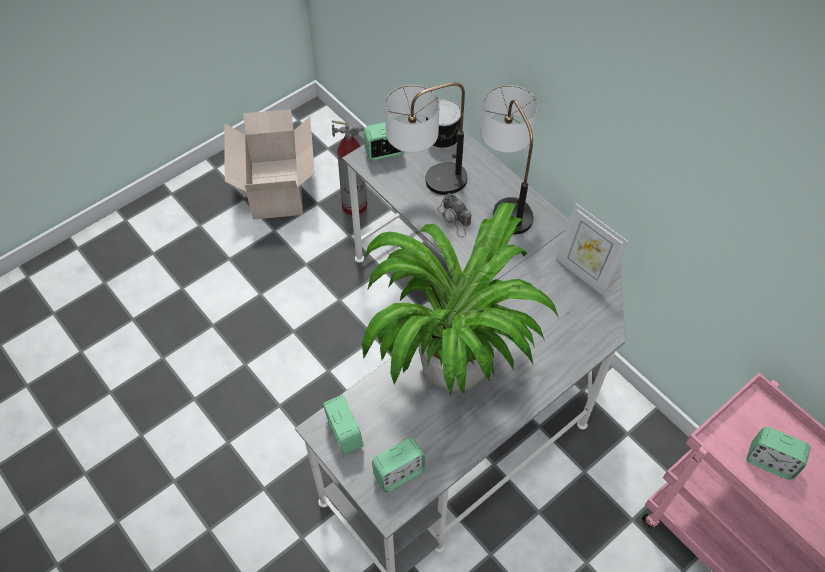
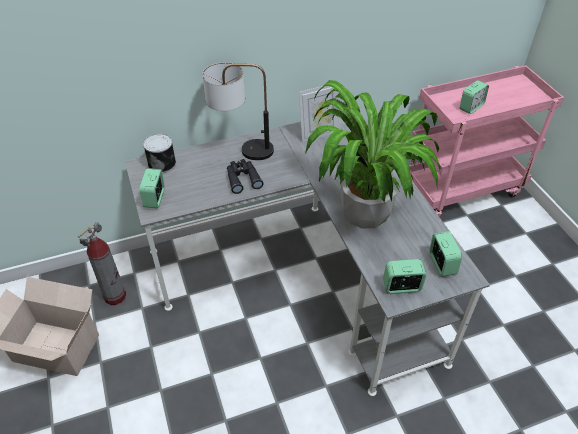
camera: 70 degrees left, 10 degrees down
table lamp [385,82,467,195] -> none
camera [437,193,471,238] -> black binoculars [227,159,263,194]

